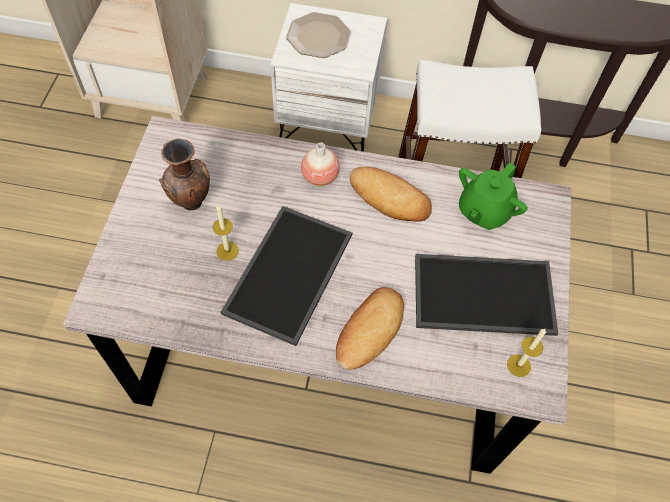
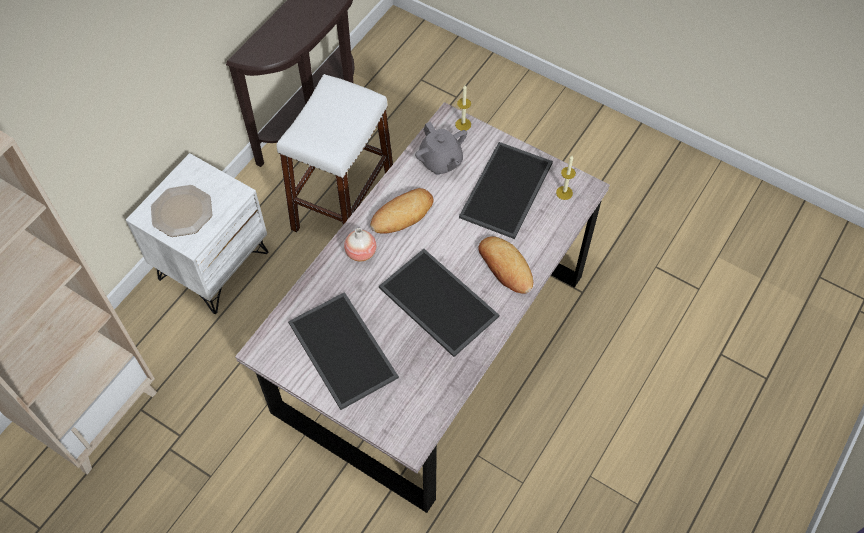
camera: 65 degrees left, 0 degrees up
brown vase [159,138,210,210] -> tray [288,292,399,410]
candle [213,205,239,261] -> candle moved to [455,86,471,131]
green teapot [459,163,528,230] -> grey teapot [415,122,467,175]

